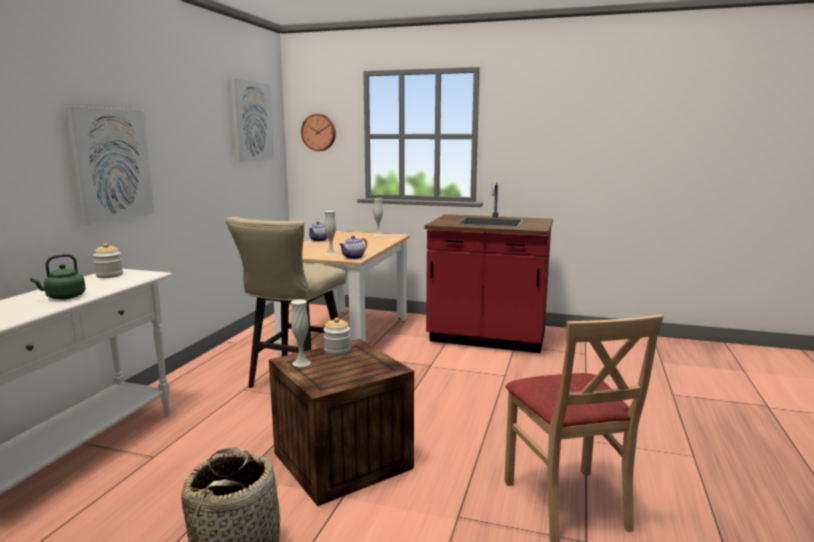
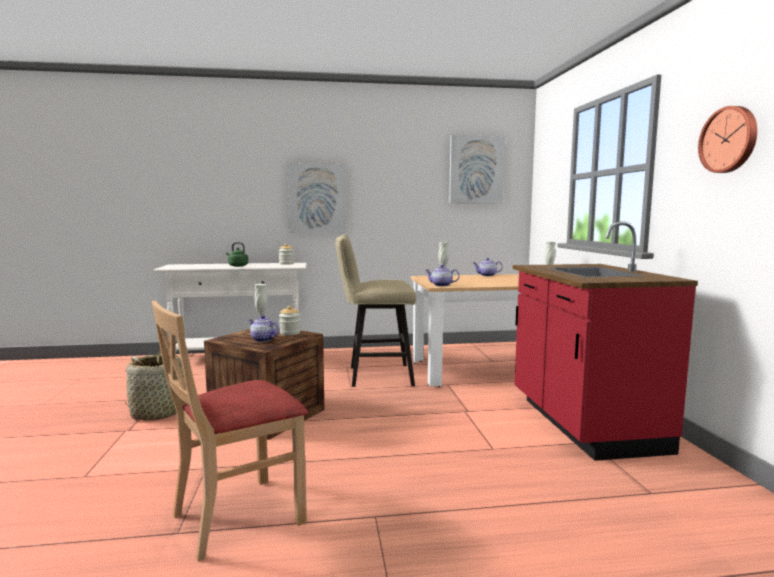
camera: 65 degrees right, 5 degrees down
wall clock [301,114,336,151] -> wall clock moved to [698,106,758,173]
none -> teapot [248,315,279,342]

